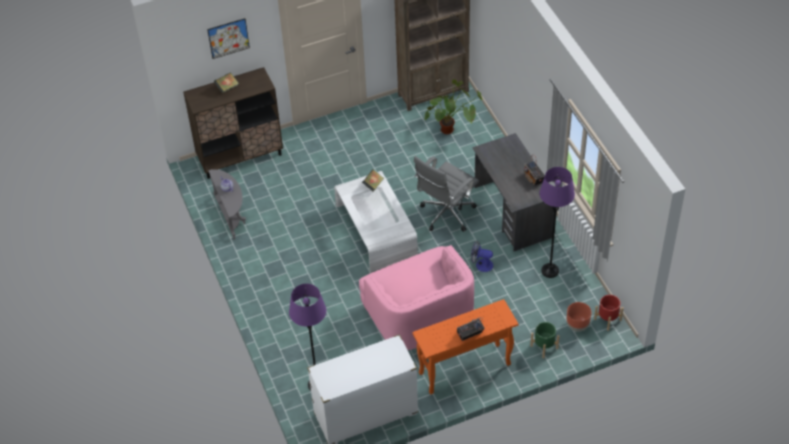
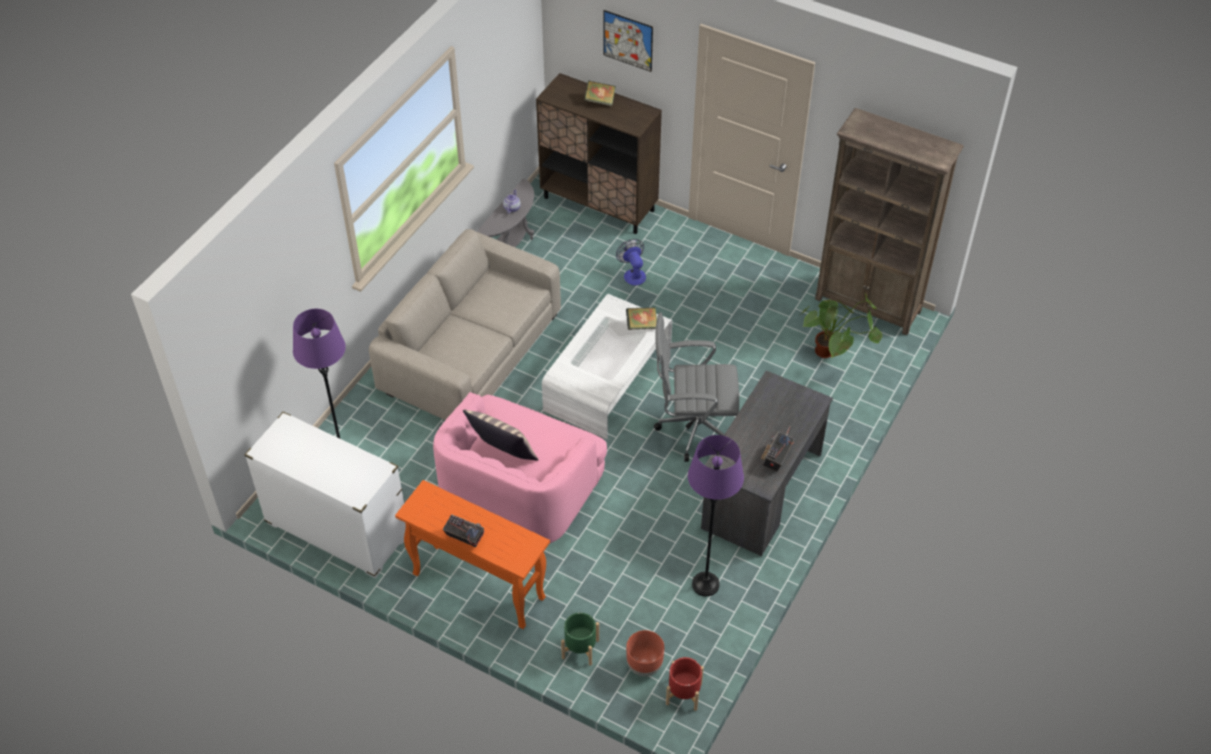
camera: 50 degrees right, 0 degrees up
fan [471,241,493,272] -> fan moved to [616,239,646,285]
none -> beige sofa [369,229,561,420]
none -> pillow [463,410,539,461]

